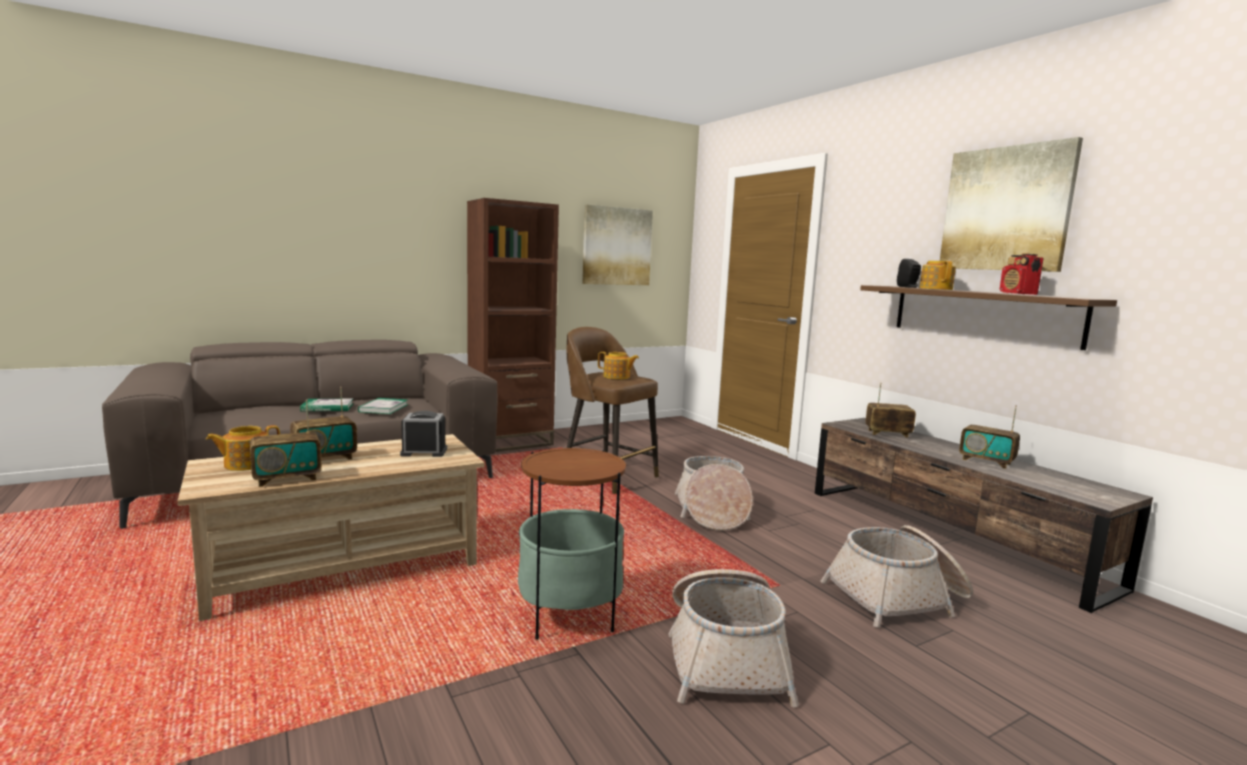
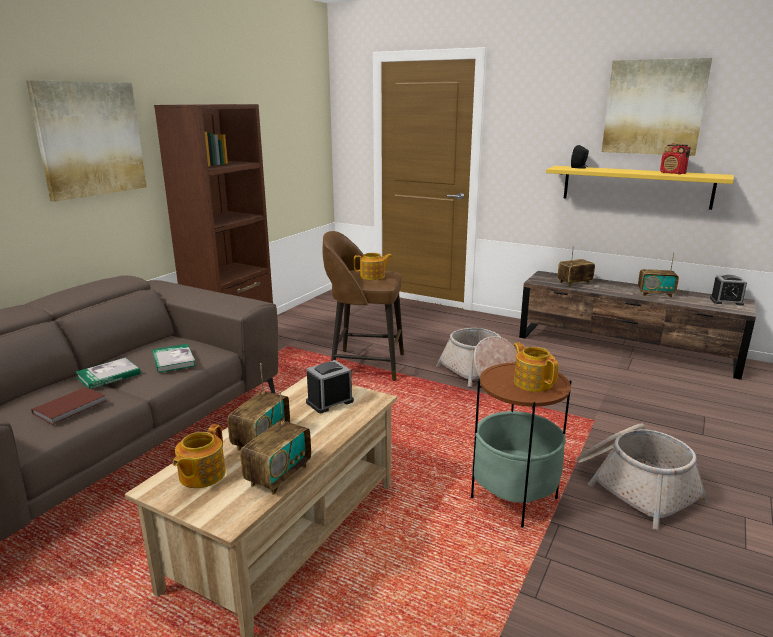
camera: 30 degrees left, 10 degrees up
picture [582,205,653,285] -> picture moved to [26,80,147,202]
basket [821,525,973,628] -> none
brown shelf [860,285,1117,350] -> yellow shelf [546,166,734,210]
teapot [920,261,956,290] -> teapot moved to [514,342,559,392]
none -> brown book [31,387,106,425]
none -> alarm clock [710,275,747,306]

